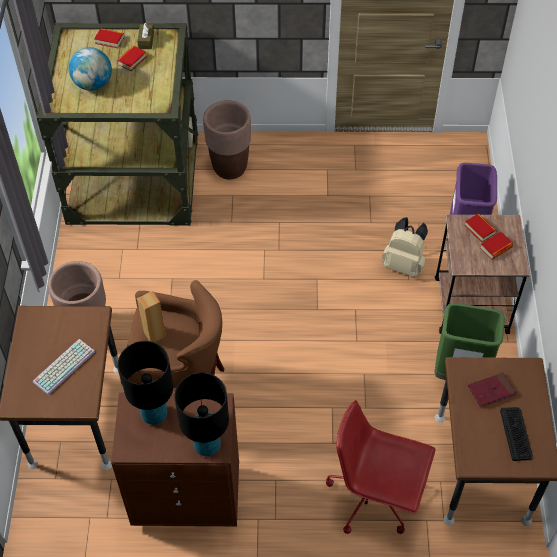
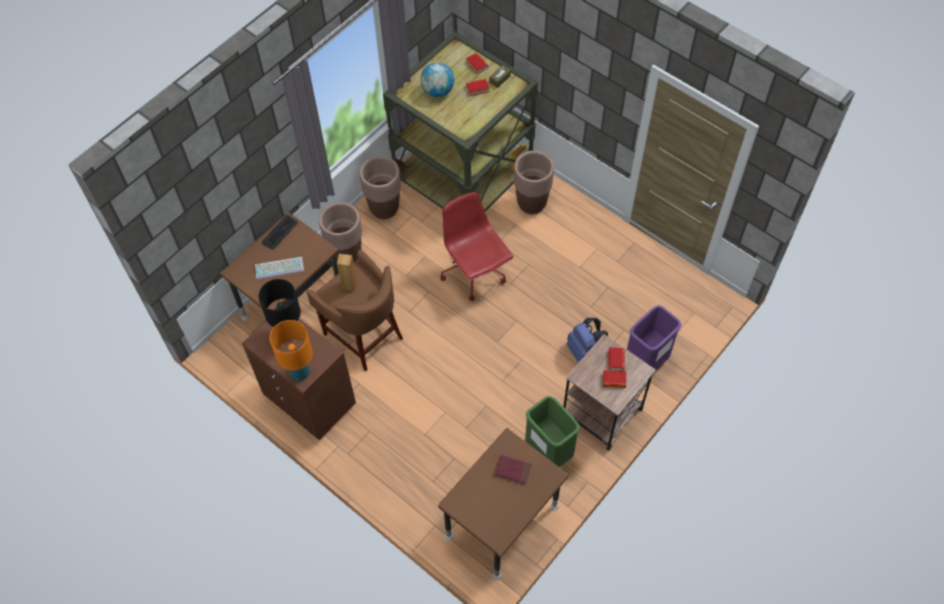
camera: 40 degrees right, 5 degrees up
black table lamp [174,372,229,456] -> orange table lamp [270,320,313,381]
red office chair [326,400,435,534] -> red office chair moved to [440,192,514,301]
beige backpack [382,217,428,277] -> blue backpack [567,318,608,363]
keyboard [500,407,533,461] -> keyboard moved to [262,215,297,249]
none -> brown planter [359,156,401,219]

